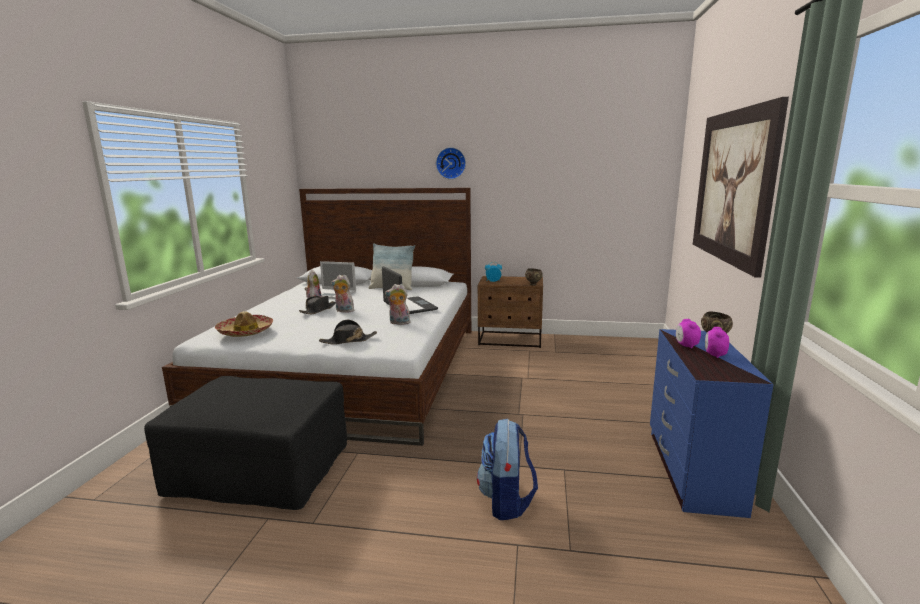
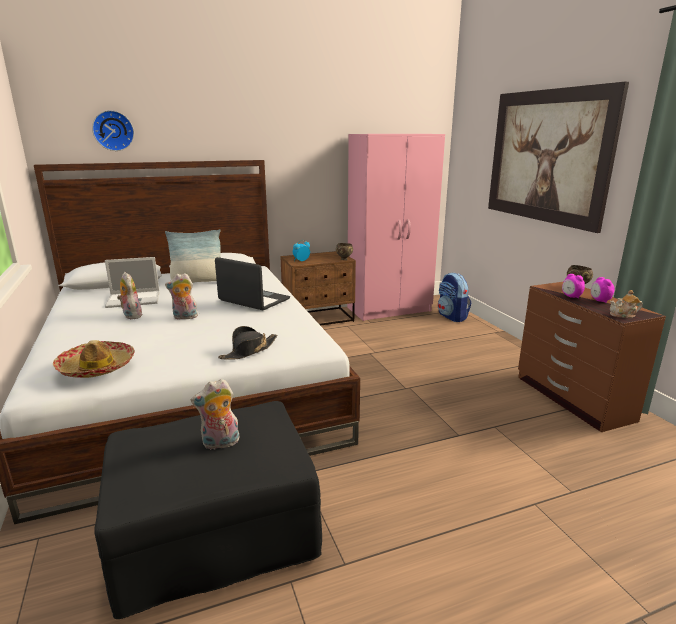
camera: 30 degrees left, 5 degrees up
black hat [299,296,336,314] -> none
plush toy [385,284,410,325] -> plush toy moved to [191,379,240,450]
wall clock [436,147,466,179] -> wall clock moved to [92,110,134,151]
backpack [477,419,538,520] -> backpack moved to [438,272,471,322]
blue dresser [650,329,774,518] -> brown dresser [518,282,666,432]
none -> pink wardrobe [347,134,445,321]
none -> teapot [610,290,643,318]

